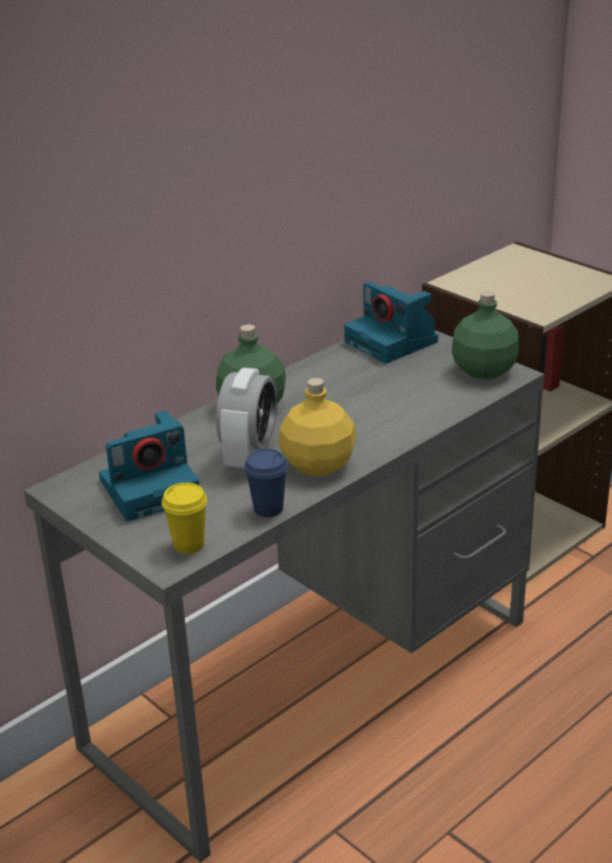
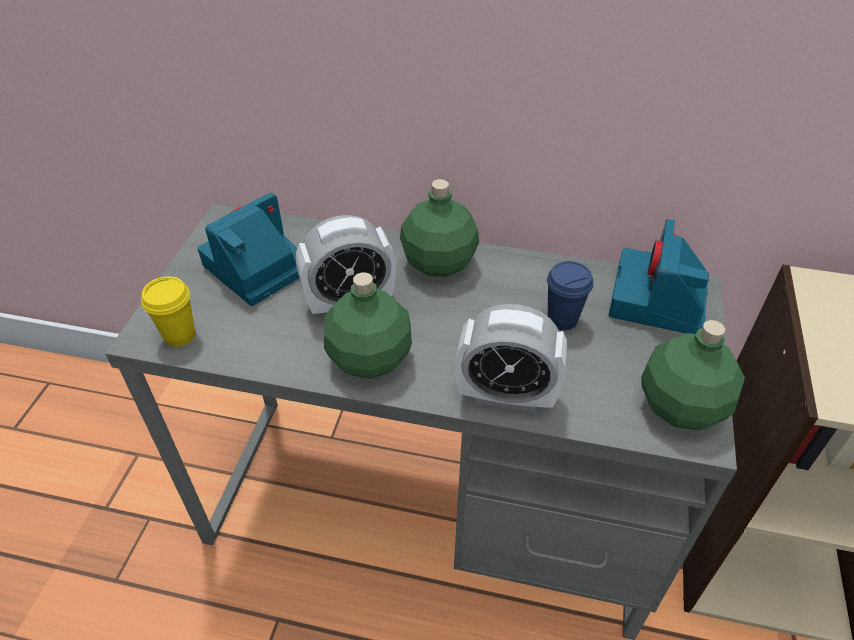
camera: 55 degrees right, 15 degrees up
camera [99,410,199,521] -> camera turned 105 degrees clockwise [197,193,299,306]
blue cup [244,449,288,517] -> blue cup moved to [547,261,593,330]
yellow bottle [279,378,356,476] -> green bottle [324,272,412,379]
none -> alarm clock [455,304,567,413]

